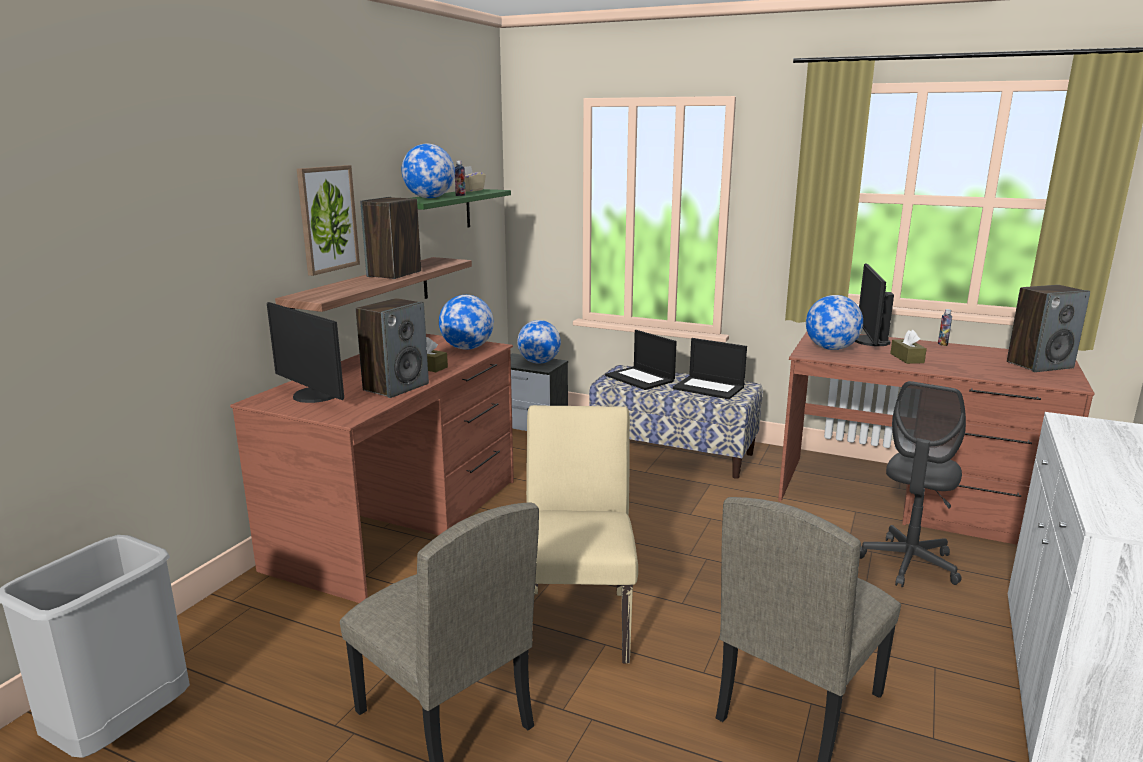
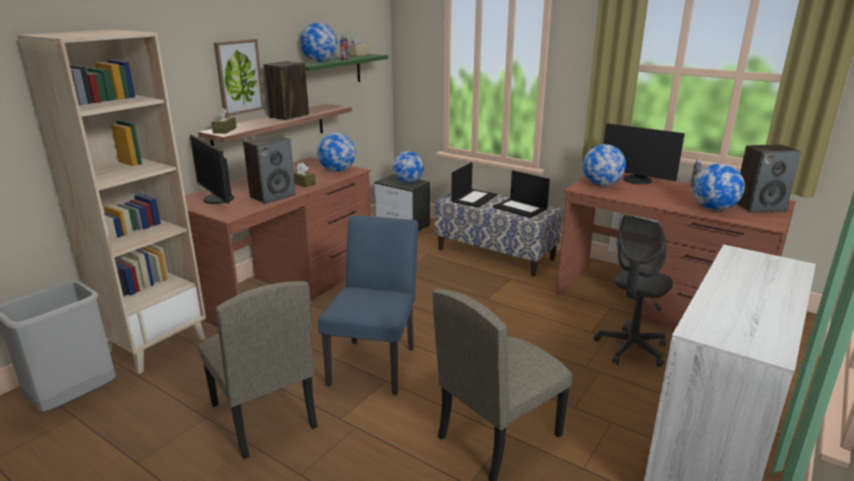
camera: 10 degrees right, 5 degrees up
beige chair [526,405,638,664] -> blue chair [318,215,418,395]
laptop [605,330,677,390] -> laptop turned 120 degrees counterclockwise [451,162,497,208]
monitor [855,263,894,346] -> monitor turned 75 degrees counterclockwise [604,123,685,184]
brown tissue box [890,330,927,364] -> brown tissue box moved to [211,108,237,134]
none -> beige bookcase [17,29,206,374]
none -> globe [693,164,745,210]

